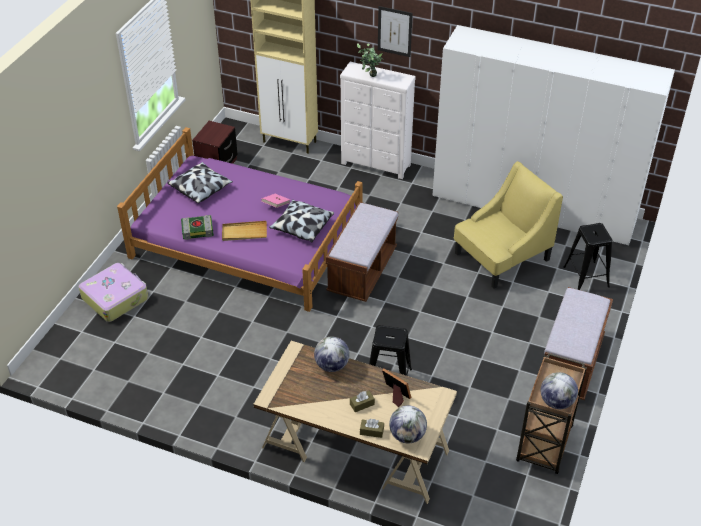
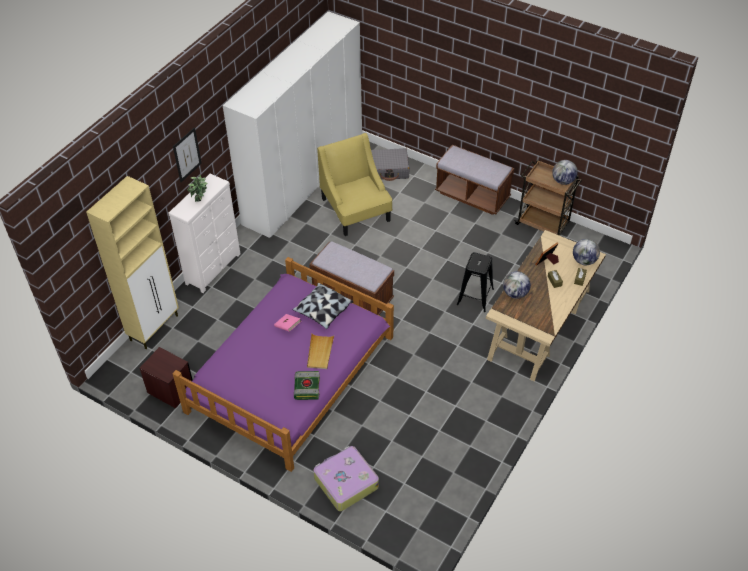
camera: 80 degrees left, 5 degrees up
pillow [167,162,233,203] -> none
black stool [563,223,612,290] -> grey suitcase [371,148,409,181]

